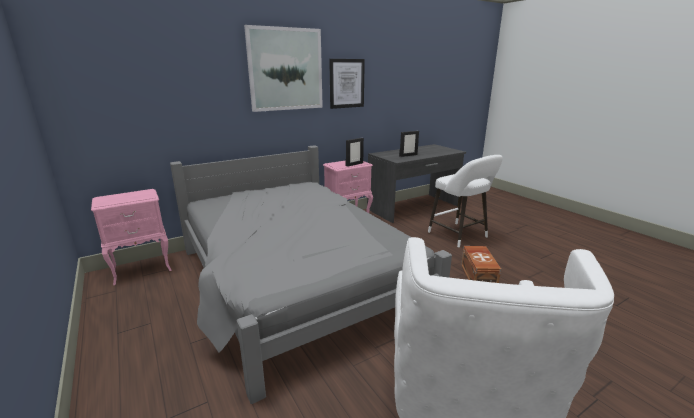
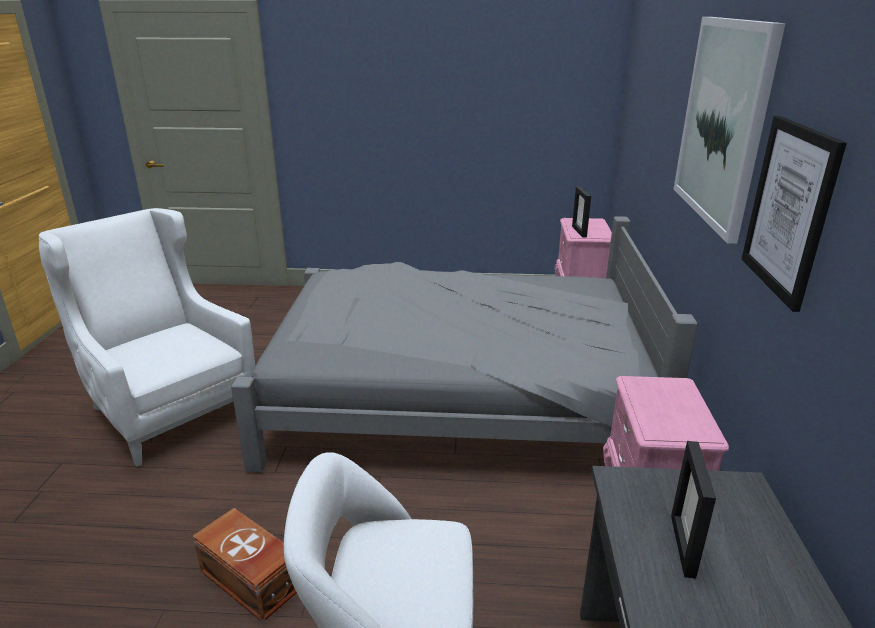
camera: 125 degrees right, 5 degrees up
picture frame [345,138,364,167] -> picture frame moved to [572,186,591,238]

